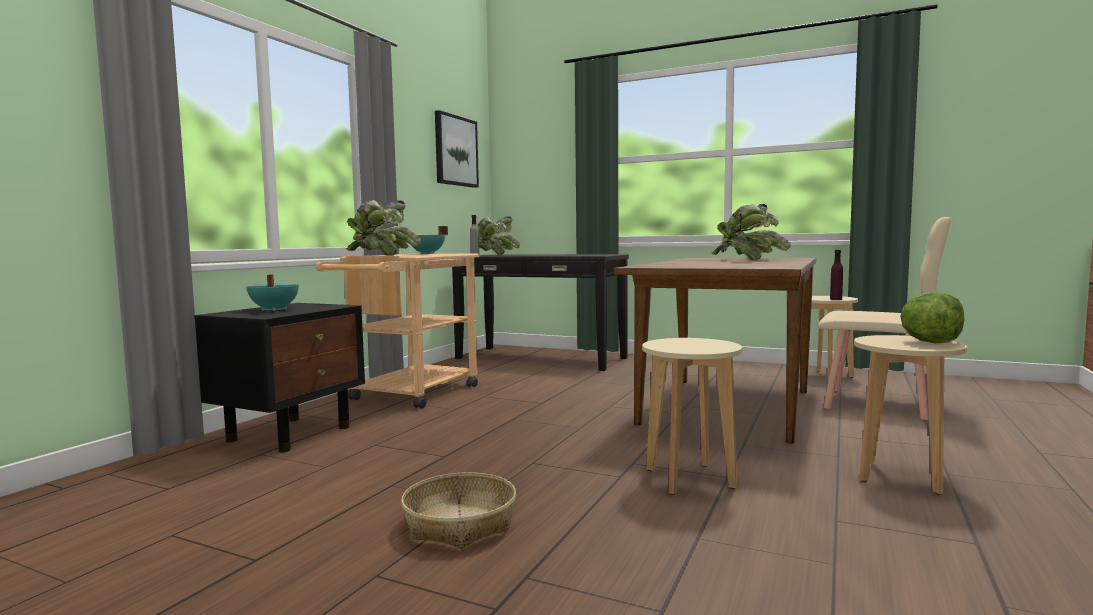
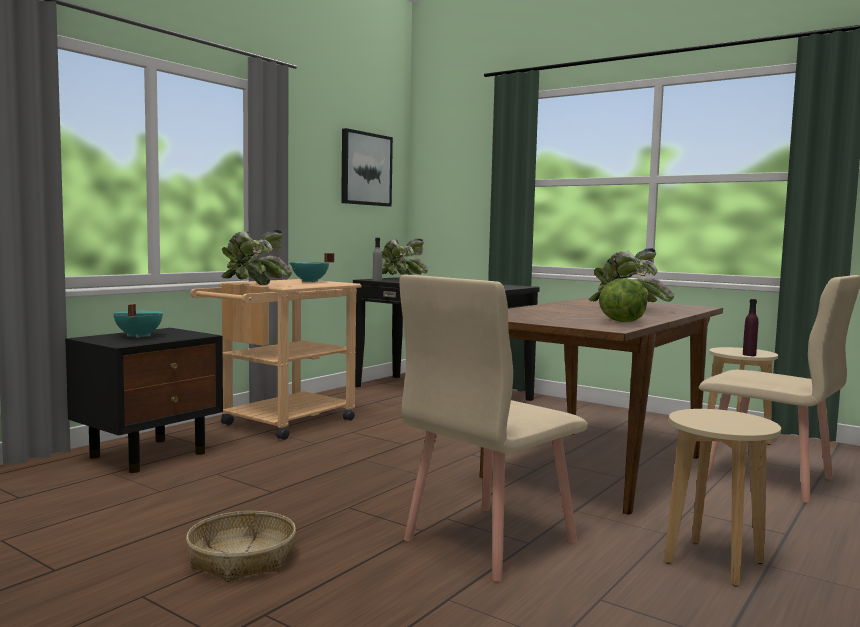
camera: 10 degrees right, 0 degrees up
beige stool [642,338,742,495] -> beige chair [399,274,588,582]
lettuce [900,292,964,343] -> lettuce moved to [599,278,647,322]

